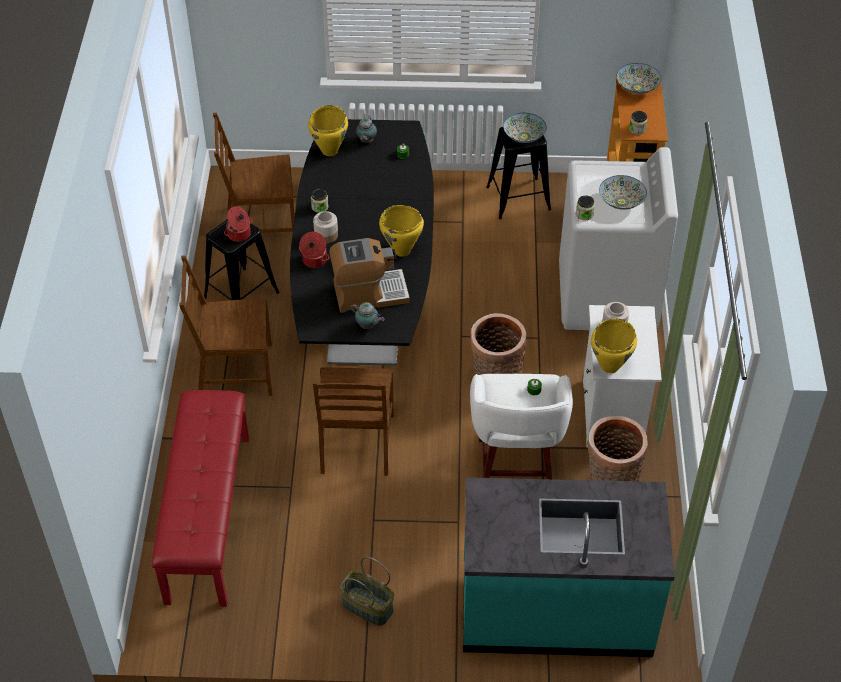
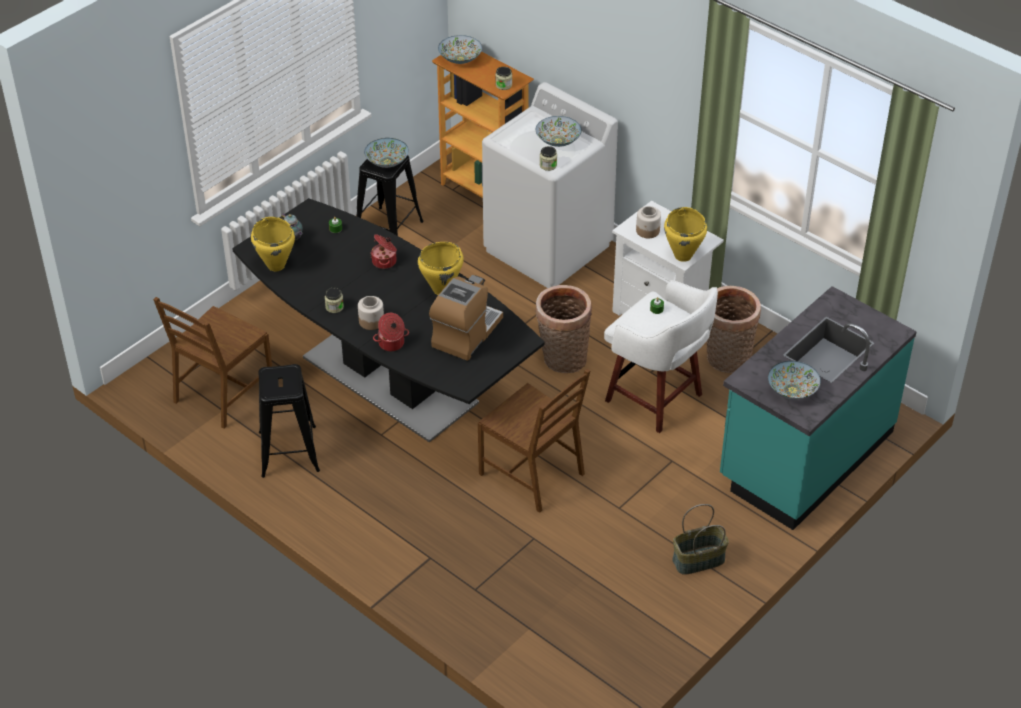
camera: 50 degrees left, 5 degrees down
red bench [152,390,249,607] -> none
brown chair [179,256,272,396] -> none
cooking pot [224,206,252,242] -> cooking pot moved to [370,234,397,269]
teapot [350,302,385,329] -> none
none -> bowl [768,361,821,399]

